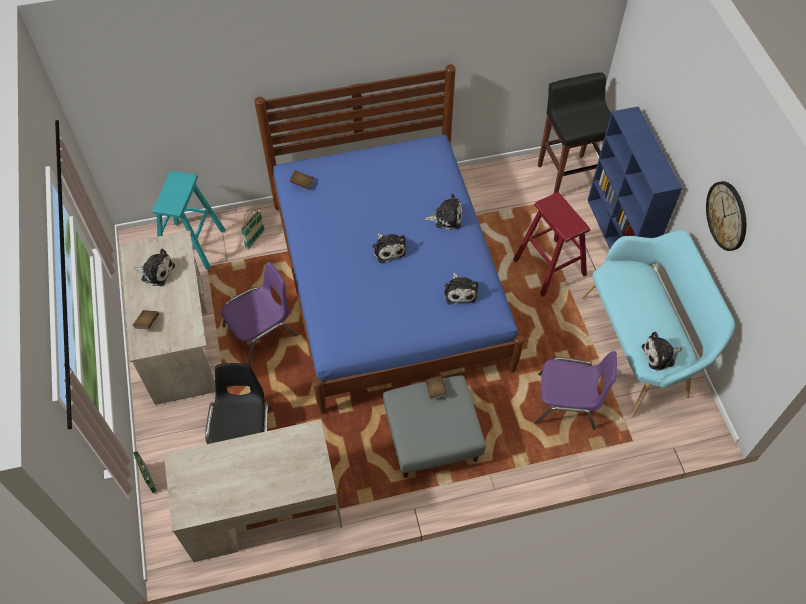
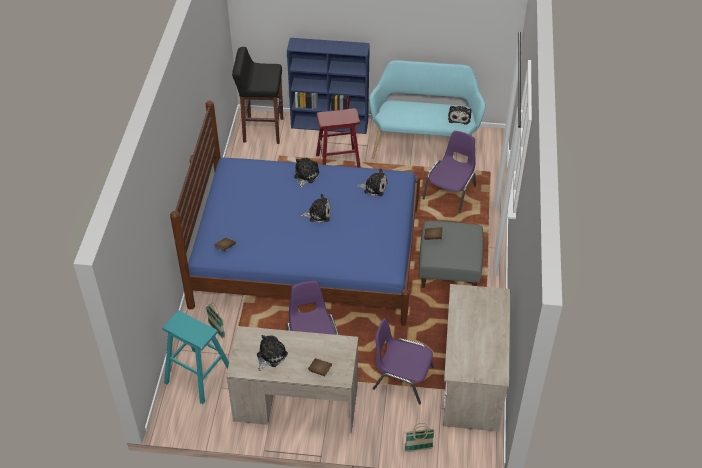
camera: 70 degrees left, 10 degrees down
black chair [205,363,273,444] -> purple chair [373,318,434,404]
wall clock [706,181,746,251] -> none

